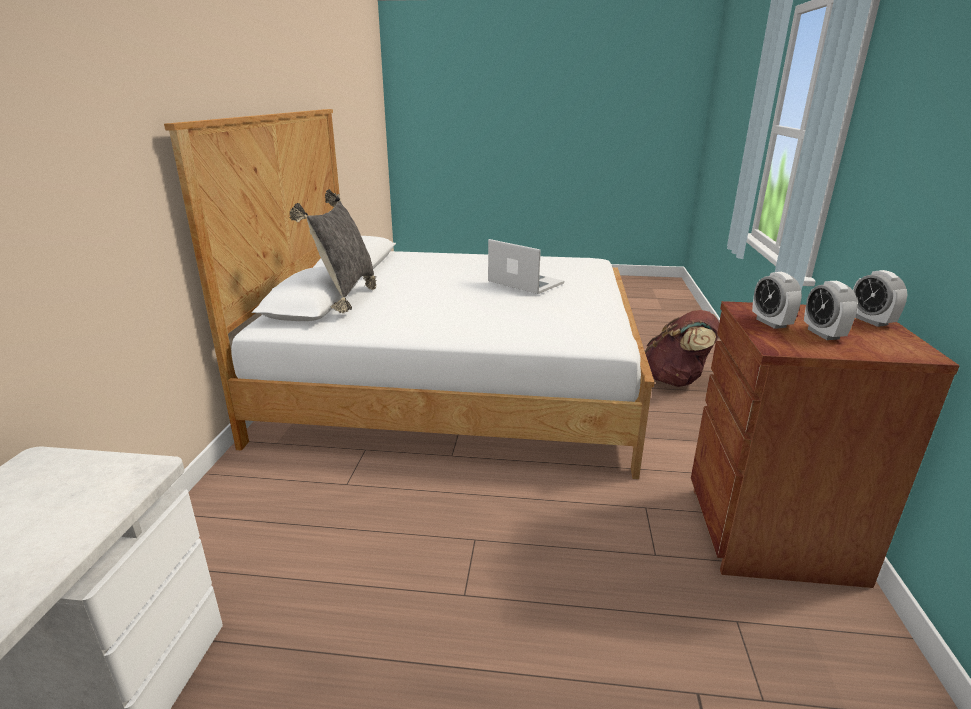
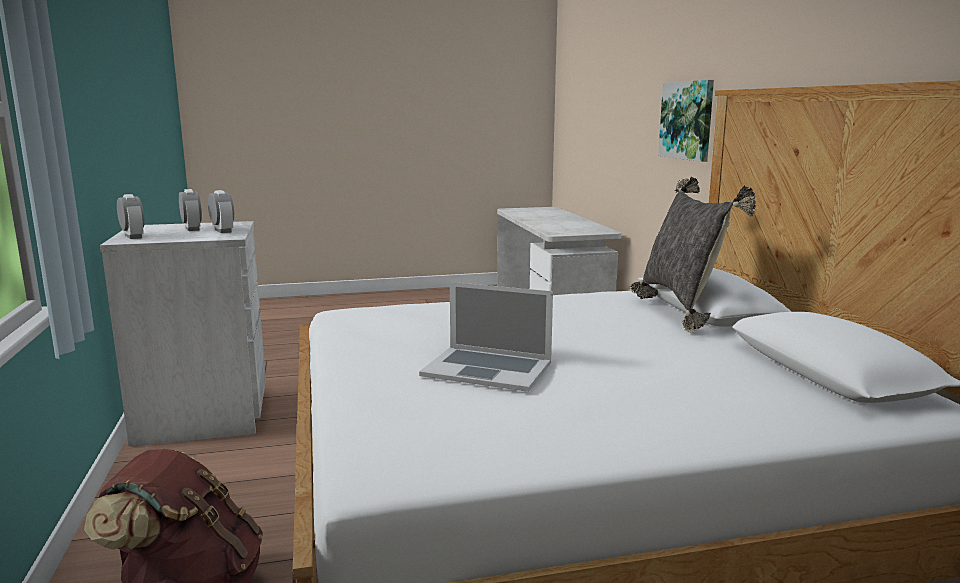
camera: 160 degrees right, 10 degrees down
brown dresser [691,301,960,588] -> white dresser [100,221,266,447]
none -> picture [658,80,714,162]

